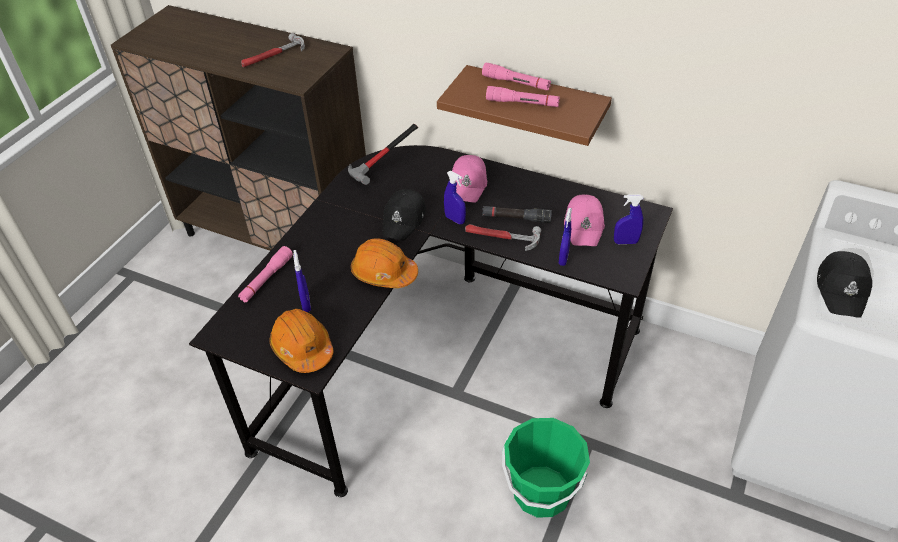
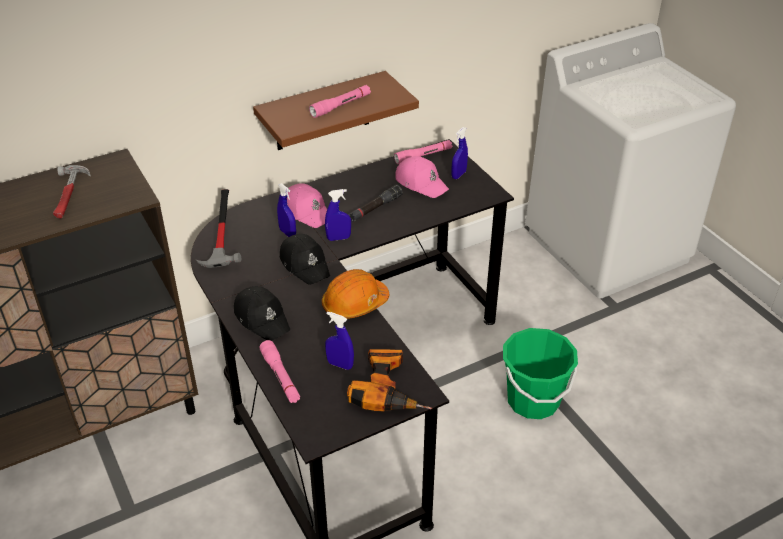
camera: 55 degrees left, 5 degrees down
orange hard hat [269,309,333,373] -> power drill [347,349,432,412]
hammer [465,224,541,251] -> none
pink flashlight [482,63,551,91] -> pink flashlight moved to [394,140,452,164]
blue spray bottle [558,208,572,266] -> blue spray bottle moved to [277,183,296,237]
black cap [817,251,872,318] -> black cap moved to [234,286,290,341]

